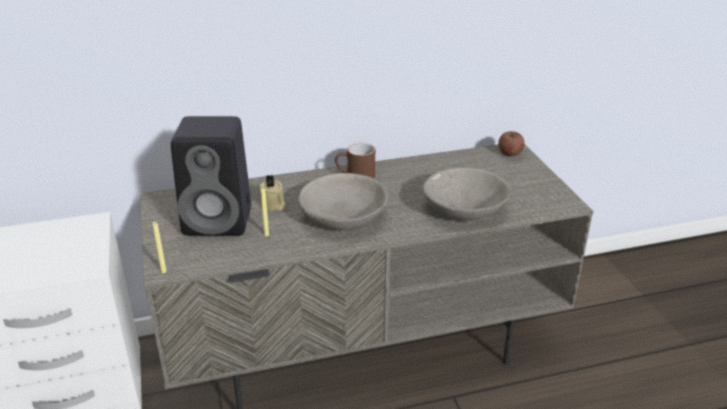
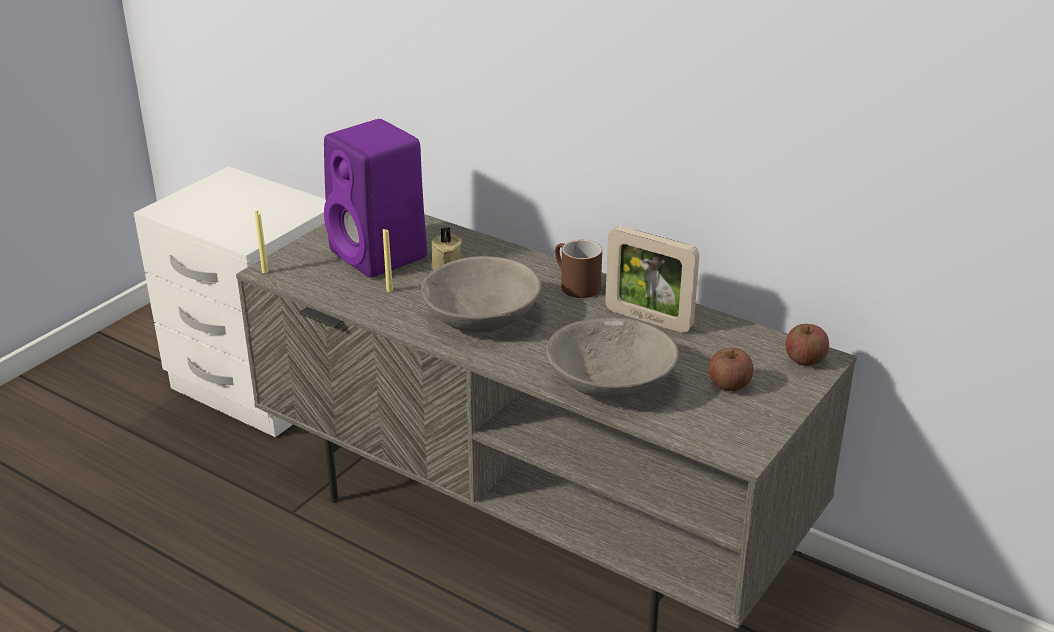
camera: 50 degrees right, 0 degrees up
black speaker [171,116,251,236] -> purple speaker [324,119,427,278]
none -> picture frame [605,226,699,333]
none -> apple [709,348,754,391]

